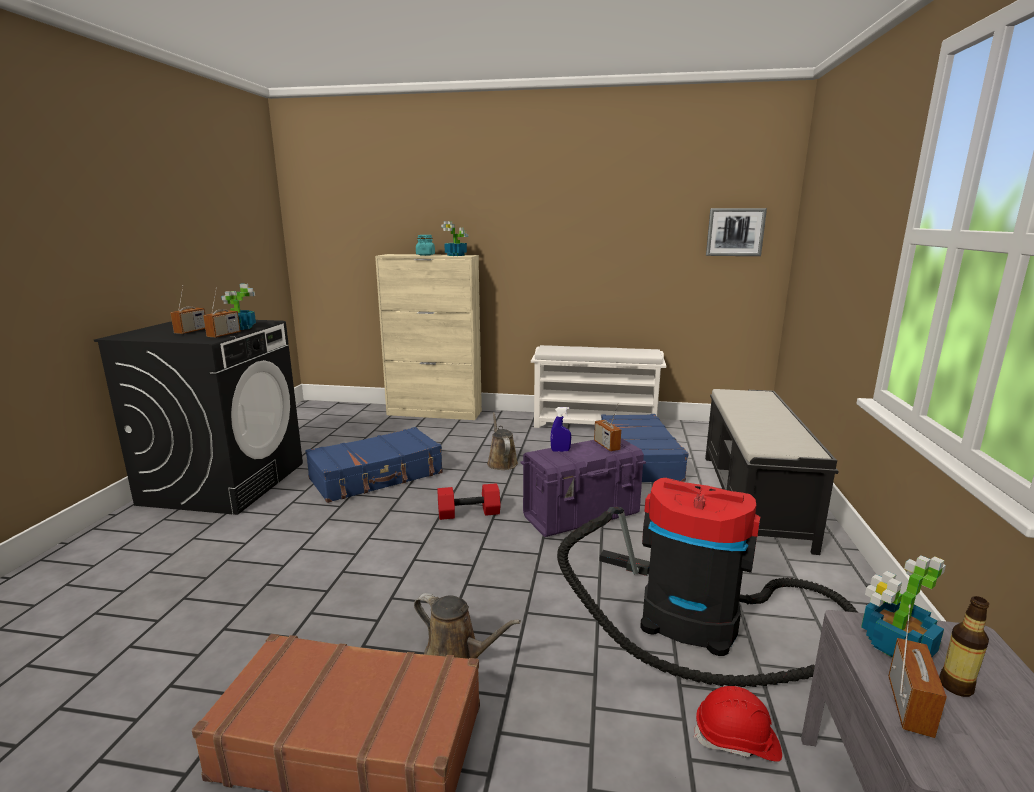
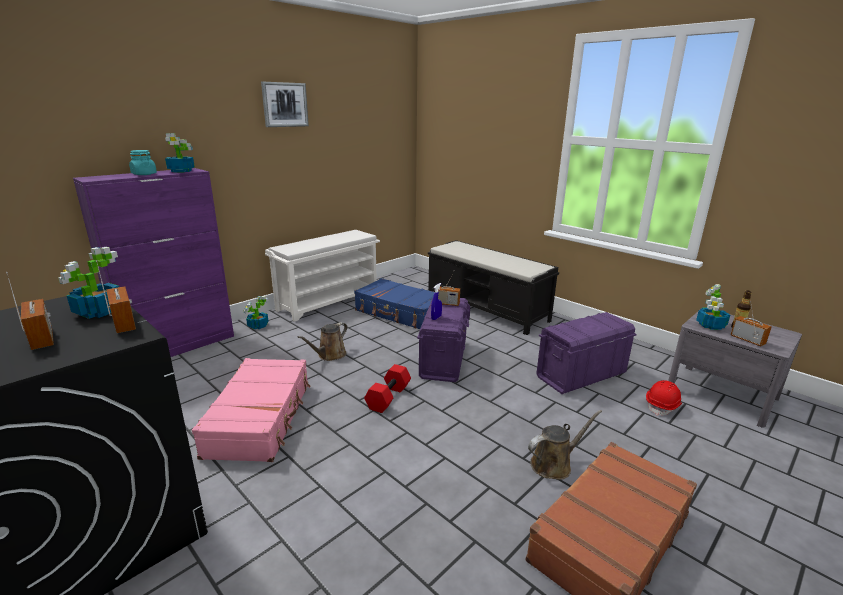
camera: 55 degrees left, 5 degrees up
blue suitcase [305,427,443,503] -> pink suitcase [192,358,310,462]
beige cabinet [375,254,482,420] -> purple cabinet [73,168,234,357]
brown watering can [487,412,518,470] -> brown watering can turned 75 degrees counterclockwise [298,322,347,361]
vacuum cleaner [557,478,858,687] -> purple storage box [536,312,637,394]
picture [706,208,767,256] -> picture moved to [261,82,309,127]
none -> potted plant [244,296,269,329]

